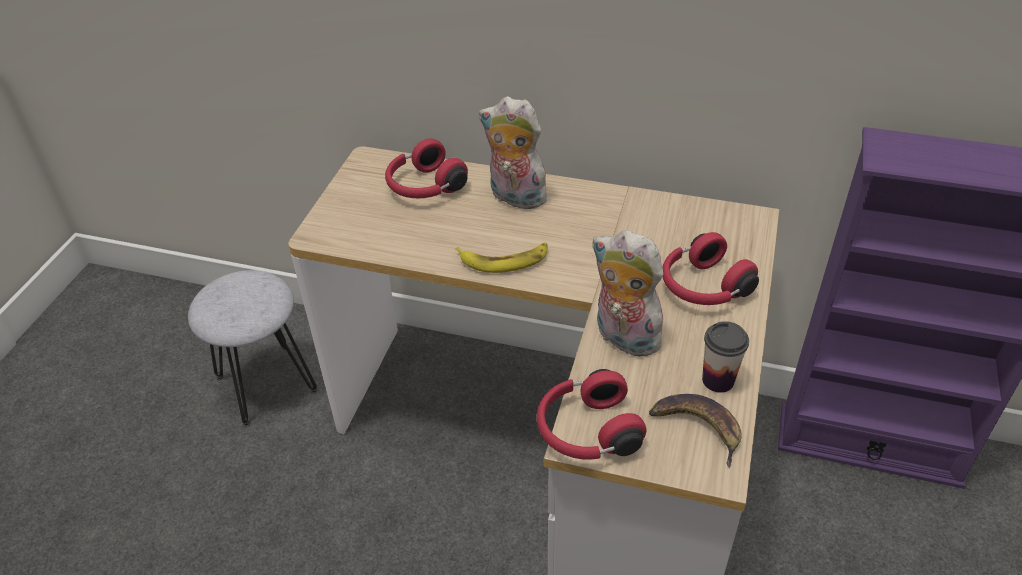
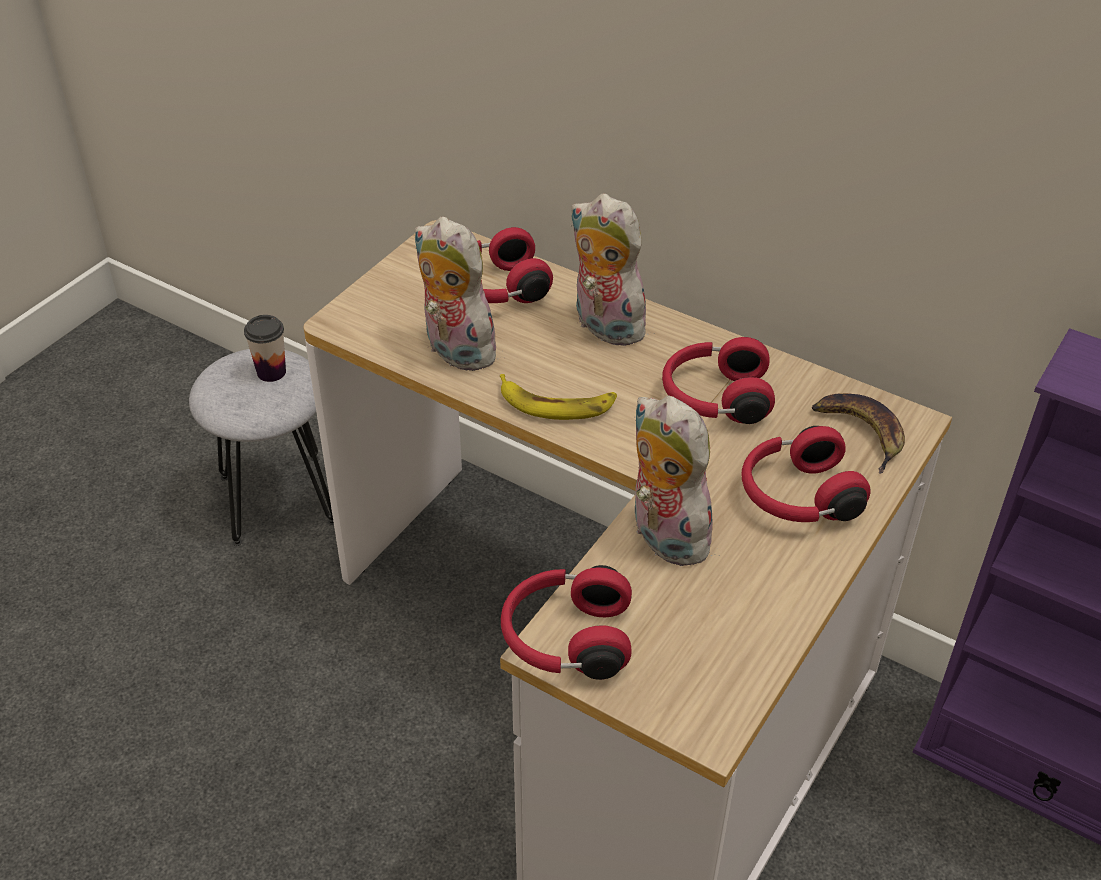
camera: 15 degrees right, 0 degrees up
banana [649,394,742,468] -> banana moved to [812,393,905,474]
cup [702,321,749,393] -> cup moved to [244,315,286,382]
none -> plush toy [414,217,505,371]
none -> red headphones [662,337,775,424]

